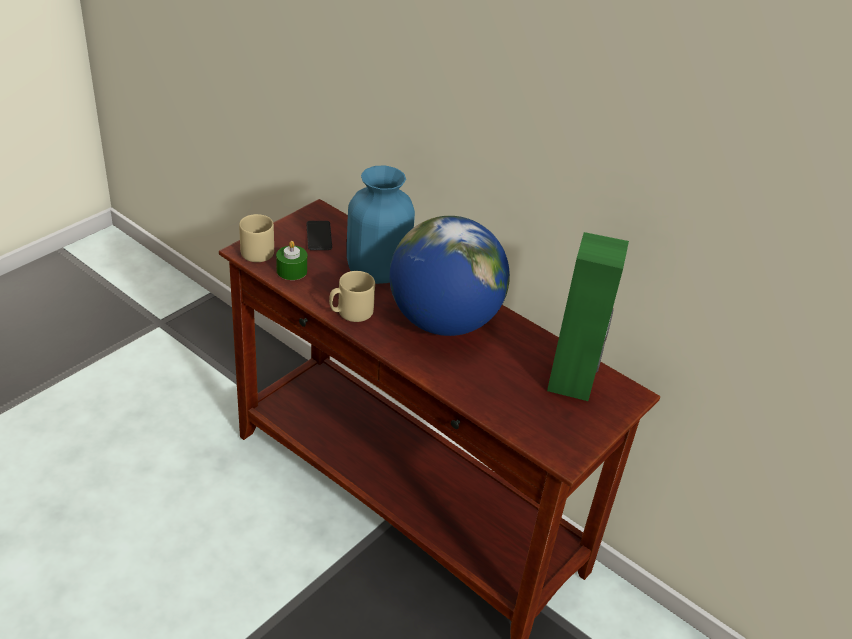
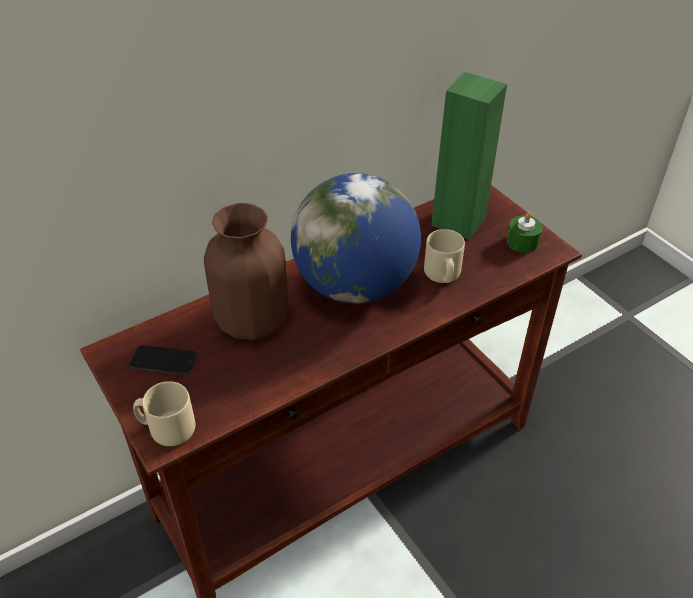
camera: 70 degrees left, 5 degrees up
green candle [276,241,307,280] -> green candle moved to [507,211,543,253]
beige mug [329,271,375,322] -> beige mug moved to [424,229,465,283]
blue vase [347,166,415,284] -> brown vase [204,203,288,340]

